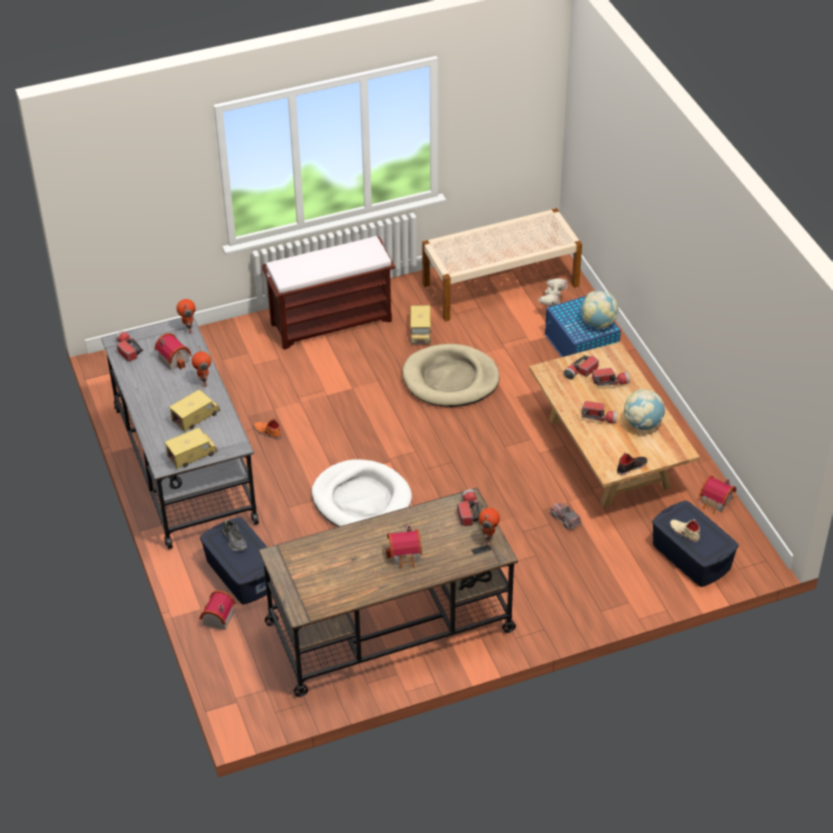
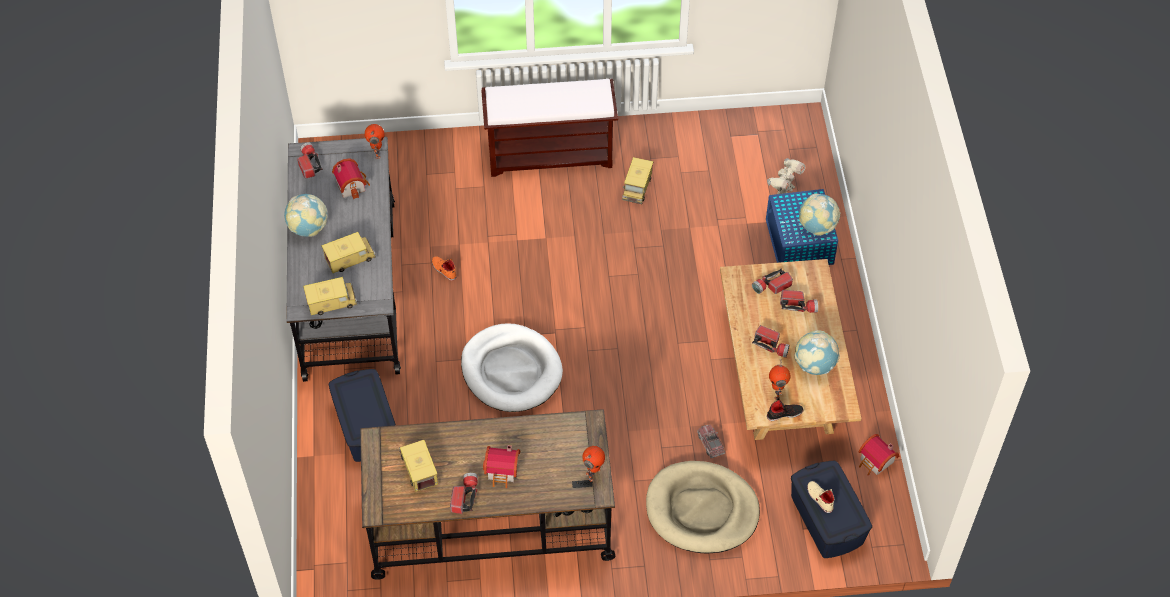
camera: 15 degrees right, 10 degrees up
toy robot [192,345,211,387] -> toy robot moved to [769,359,790,400]
toy house [199,590,236,630] -> none
shoe [223,519,247,551] -> none
beige dog bed [402,344,500,407] -> beige dog bed moved to [646,461,760,553]
beige bench [422,208,582,321] -> none
flashlight [457,489,480,526] -> flashlight moved to [450,473,478,514]
none -> globe [284,194,328,237]
none -> toy truck [399,440,438,492]

